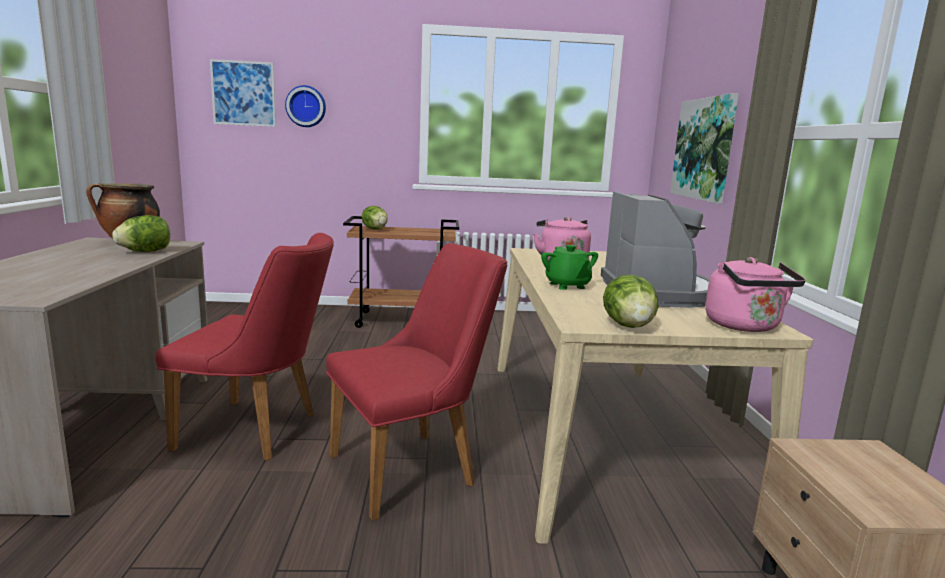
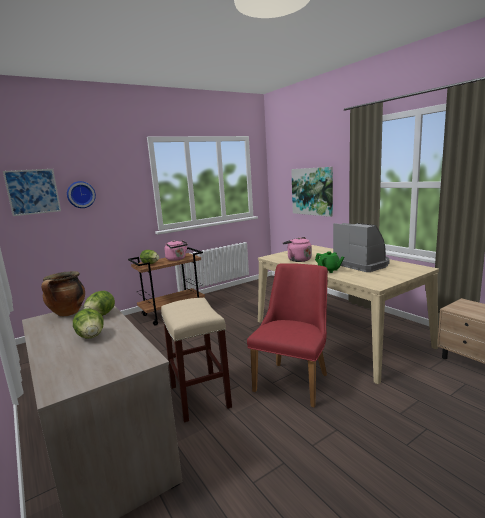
camera: 30 degrees left, 0 degrees up
red chair [156,233,334,461] -> beige stool [161,298,232,422]
lettuce [603,275,658,328] -> lettuce moved to [73,308,104,339]
pink kettle [705,257,806,332] -> pink kettle moved to [164,240,188,261]

